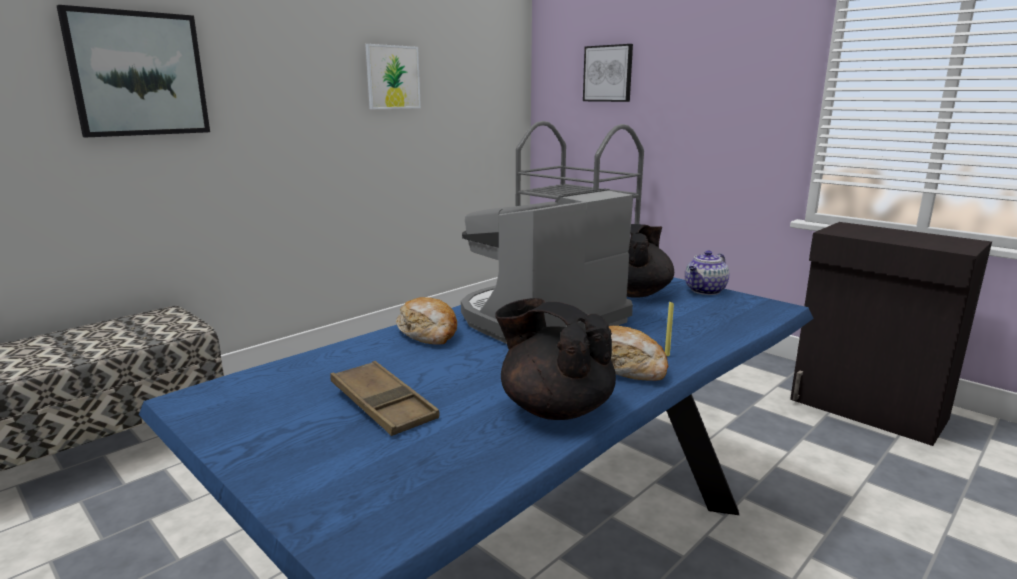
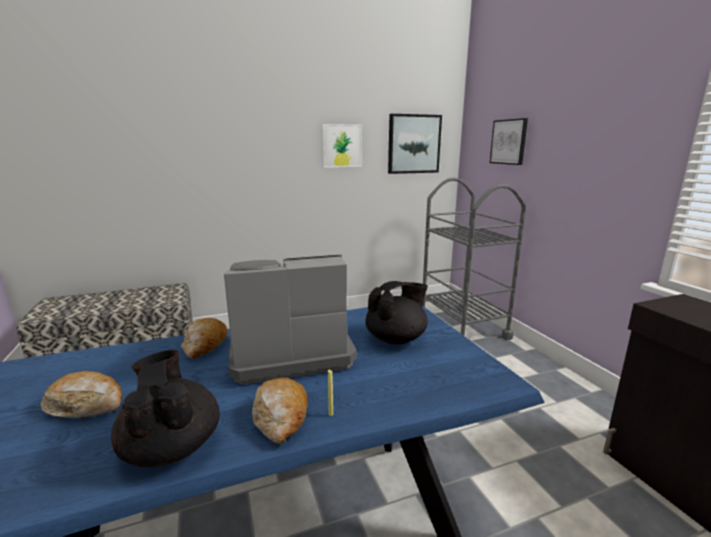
camera: 25 degrees right, 0 degrees up
picture [57,5,210,138] -> picture moved to [388,114,442,174]
brown tray [330,361,439,436] -> bread [41,371,123,418]
teapot [685,250,729,295] -> none

